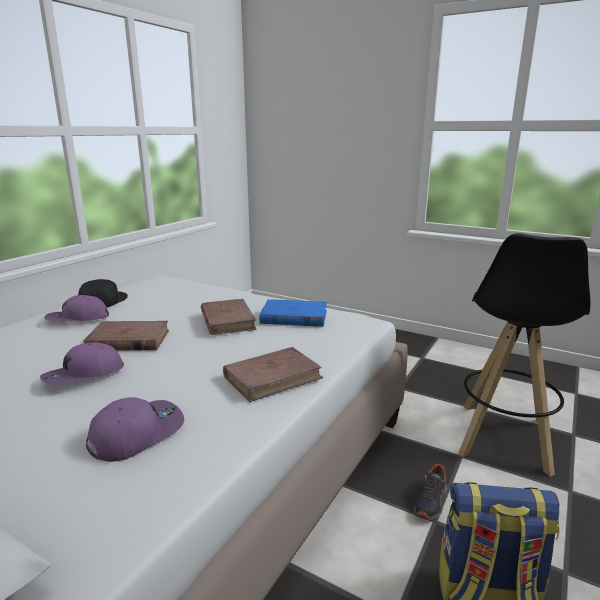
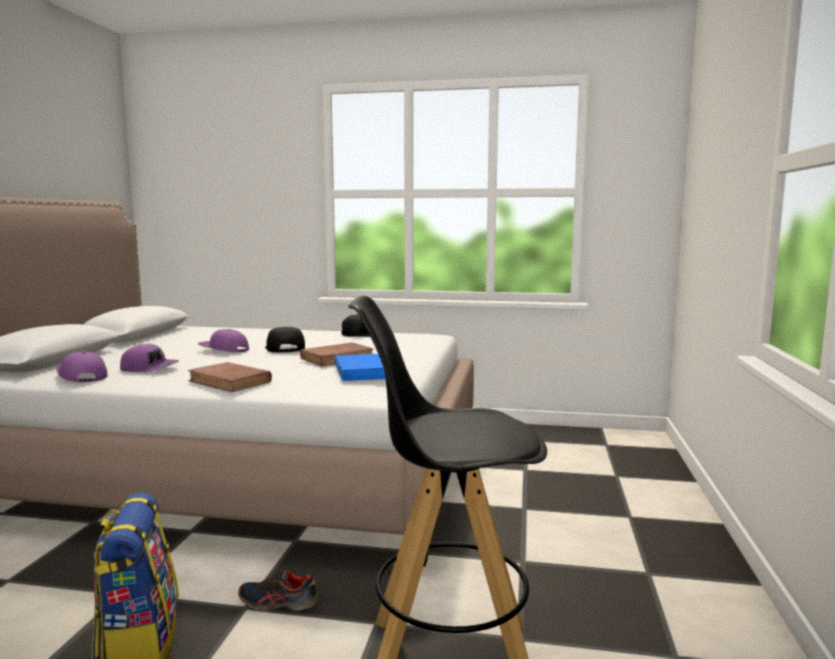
camera: 70 degrees right, 10 degrees down
purple cap [44,295,109,321] -> purple cap moved to [57,352,108,382]
brown book [83,321,169,351] -> black cap [265,327,305,353]

